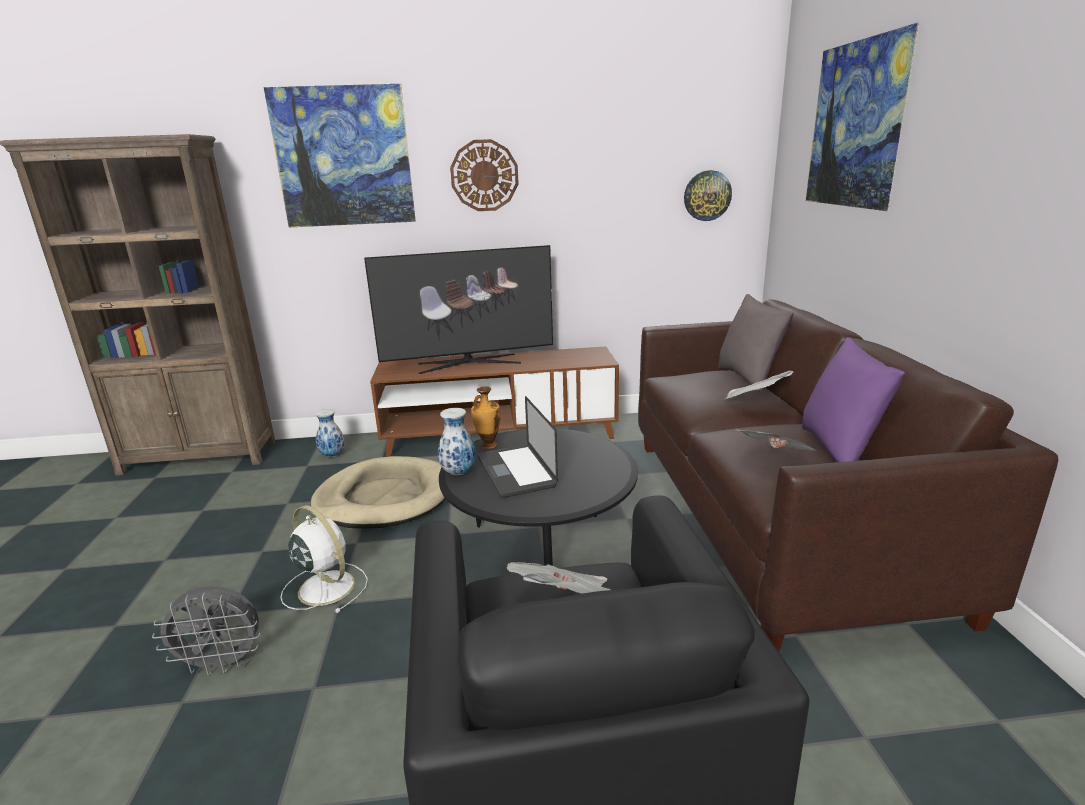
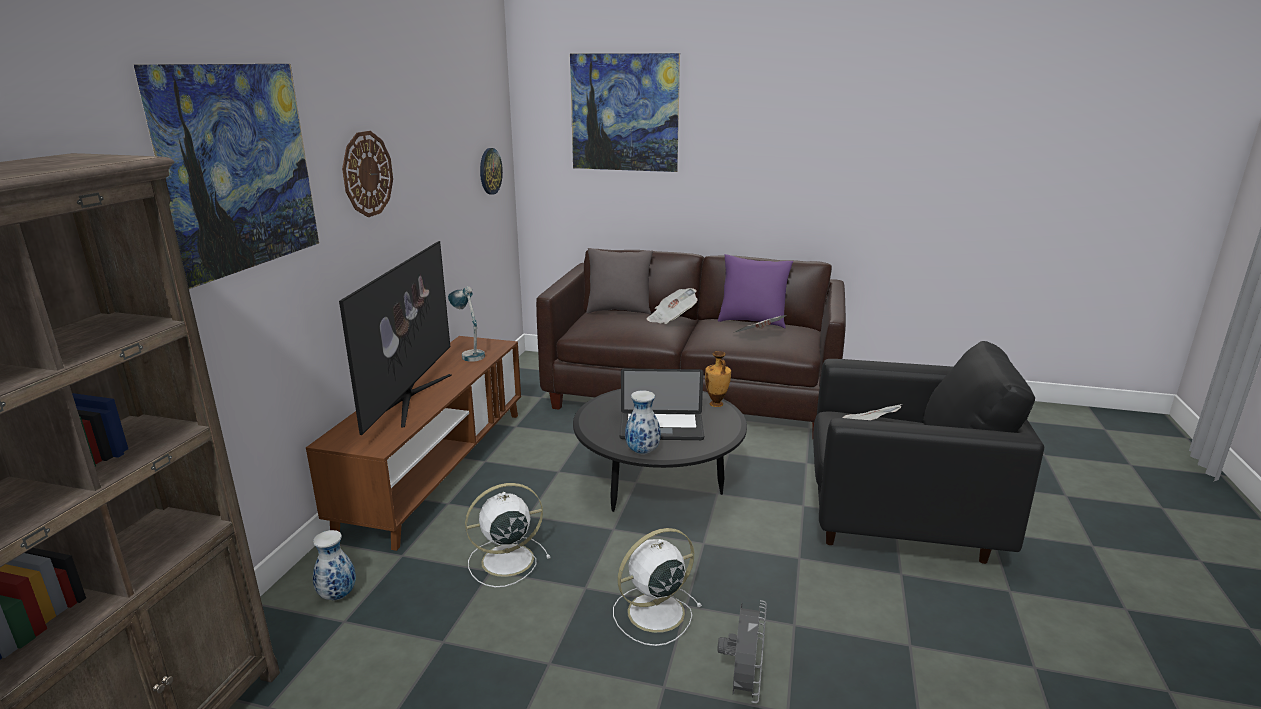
camera: 70 degrees left, 0 degrees up
beige dog bed [310,456,445,529] -> white fan [465,483,550,587]
vase [471,386,500,449] -> vase moved to [705,351,731,407]
none -> table lamp [448,286,485,362]

